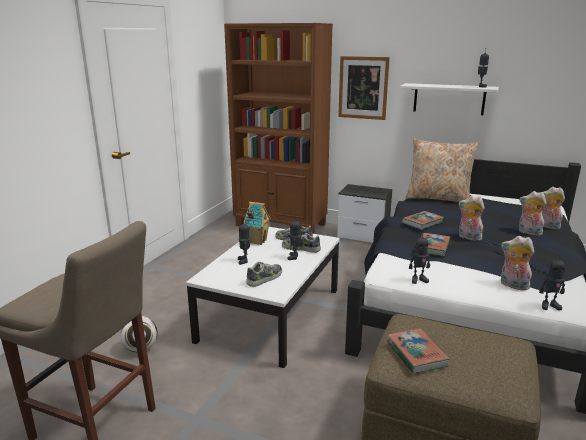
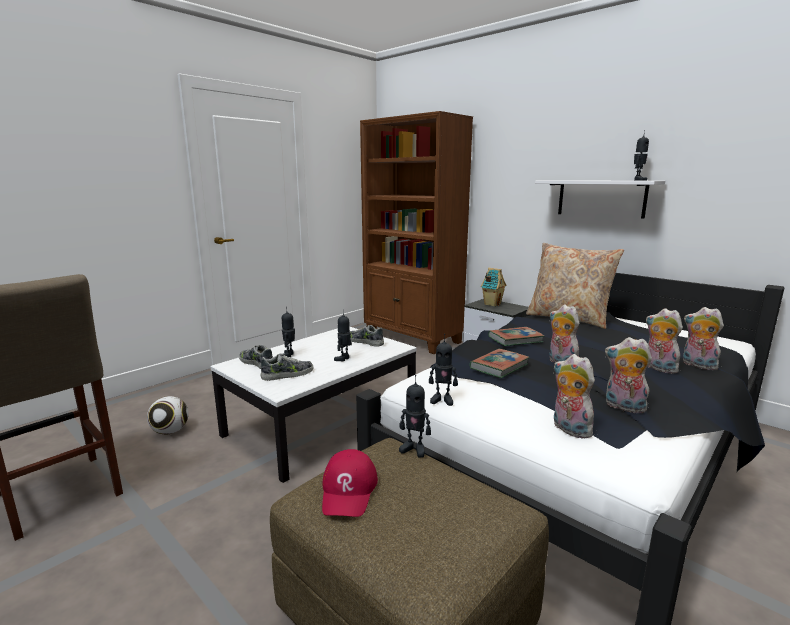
camera: 20 degrees right, 5 degrees down
toy house [244,202,271,245] -> toy house moved to [481,268,507,307]
shoe [282,233,321,253] -> shoe moved to [239,345,273,369]
picture [338,56,390,120] -> none
book [386,329,450,374] -> red cap [322,449,378,517]
toy robot [539,253,565,310] -> toy robot moved to [399,375,431,458]
none -> plush toy [605,337,652,413]

